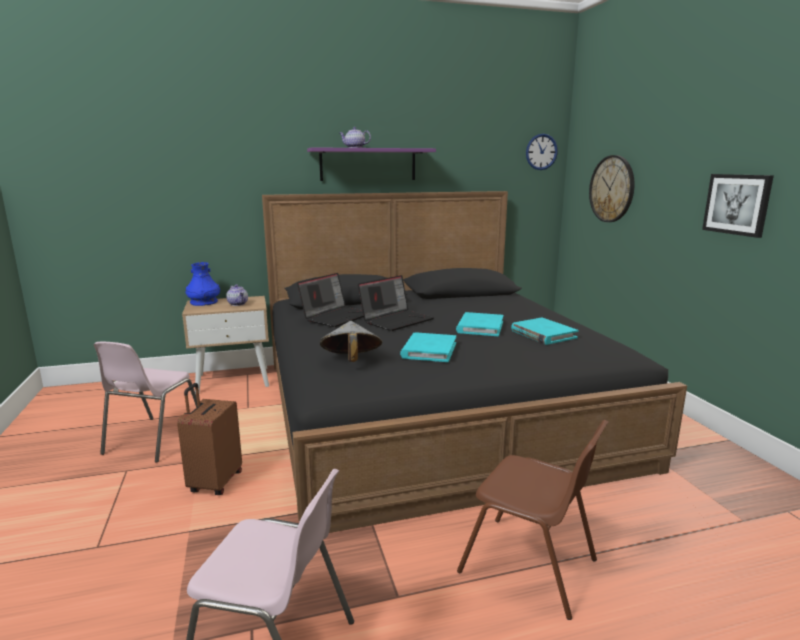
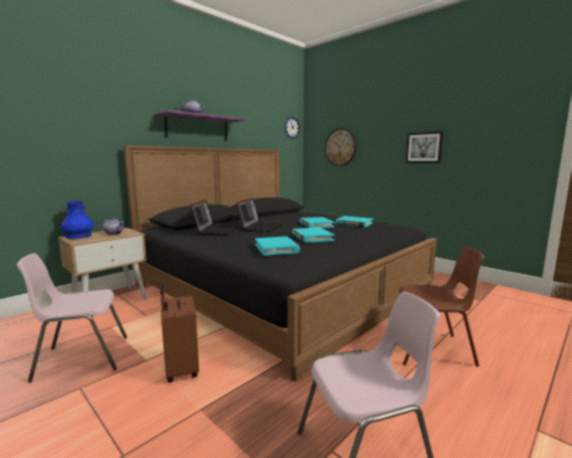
camera: 30 degrees left, 5 degrees down
pink chair [93,342,198,462] -> pink chair turned 90 degrees clockwise [17,253,127,383]
grey hat [320,321,382,362] -> turquoise book [255,236,300,256]

